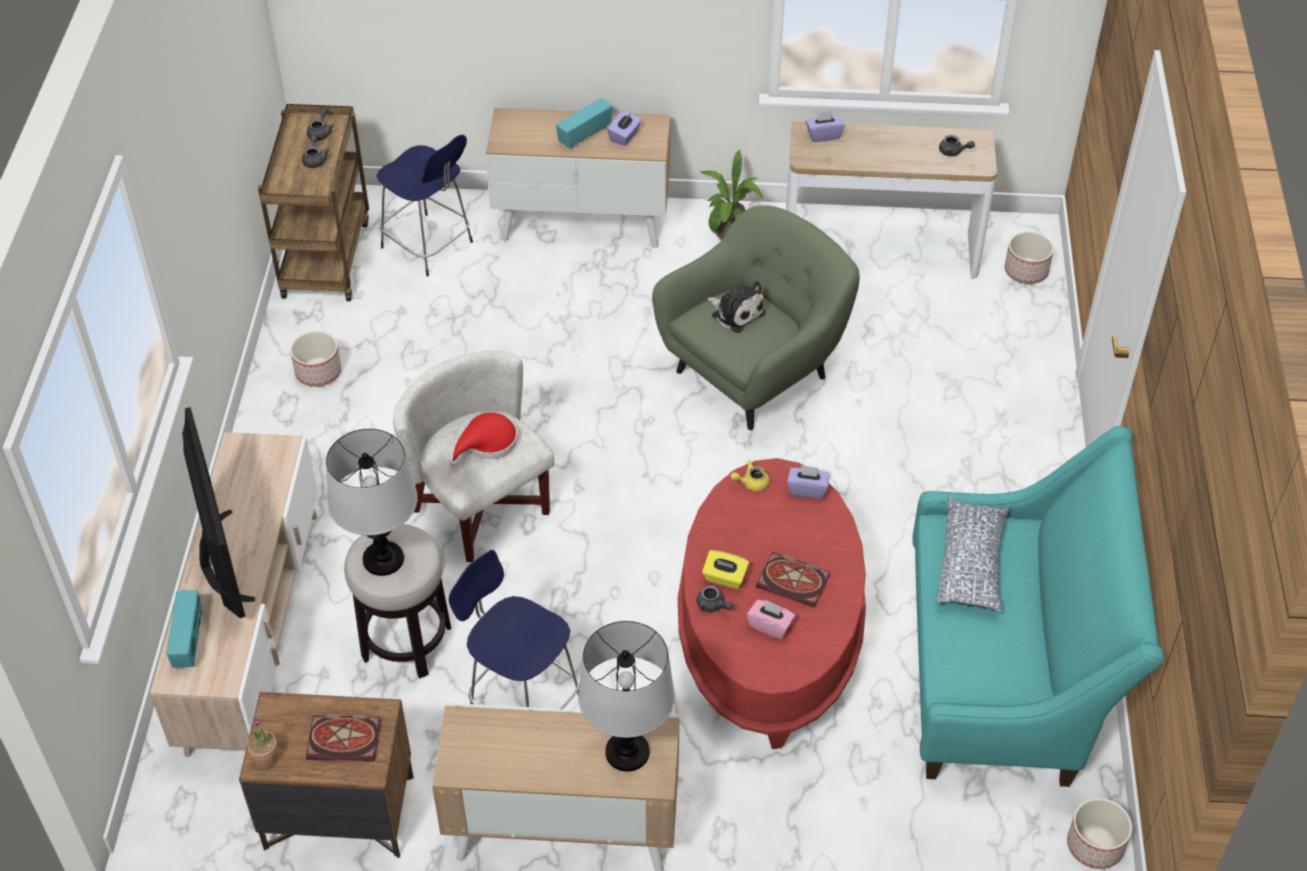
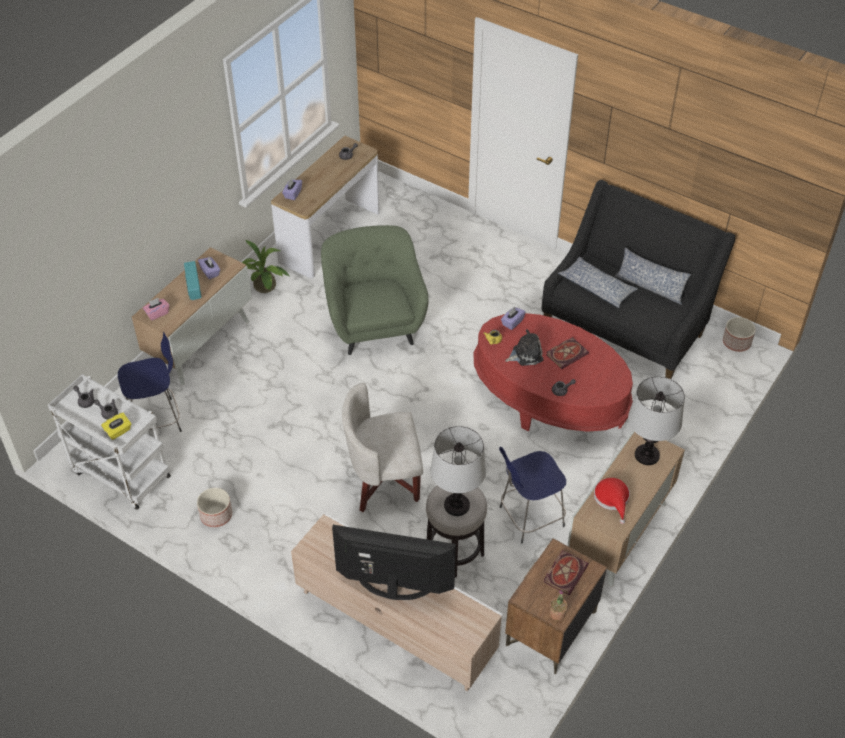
camera: 60 degrees left, 0 degrees up
radio [167,590,203,668] -> none
brown cart [258,104,369,301] -> white cart [48,374,171,510]
red hat [450,412,518,467] -> red hat moved to [594,478,630,524]
yellow tissue box [702,550,749,589] -> yellow tissue box moved to [101,413,131,440]
plush toy [707,281,766,333] -> plush toy moved to [505,329,544,366]
pink tissue box [747,600,795,639] -> pink tissue box moved to [143,298,169,320]
turquoise sofa [913,426,1164,787] -> black sofa [542,180,735,379]
planter [1005,231,1054,284] -> none
none -> pillow [615,248,691,305]

